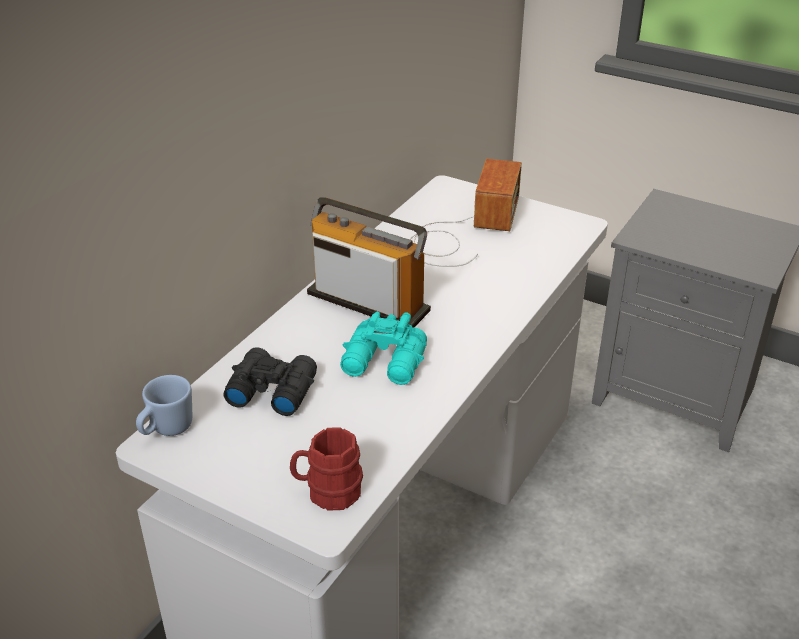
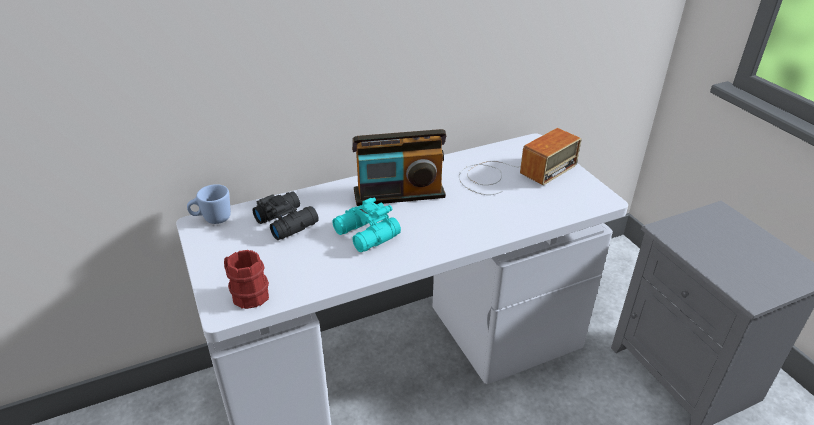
camera: 35 degrees right, 0 degrees up
radio [307,197,431,327] -> radio turned 105 degrees clockwise [352,129,446,206]

